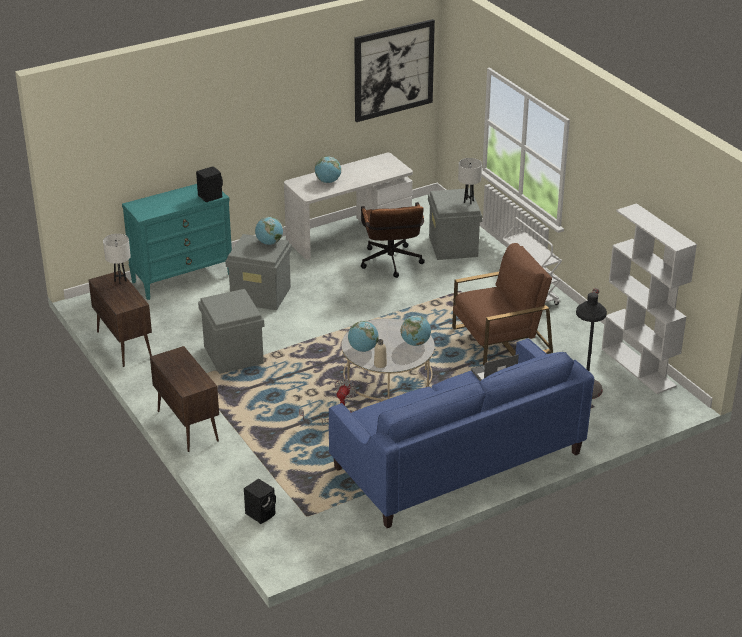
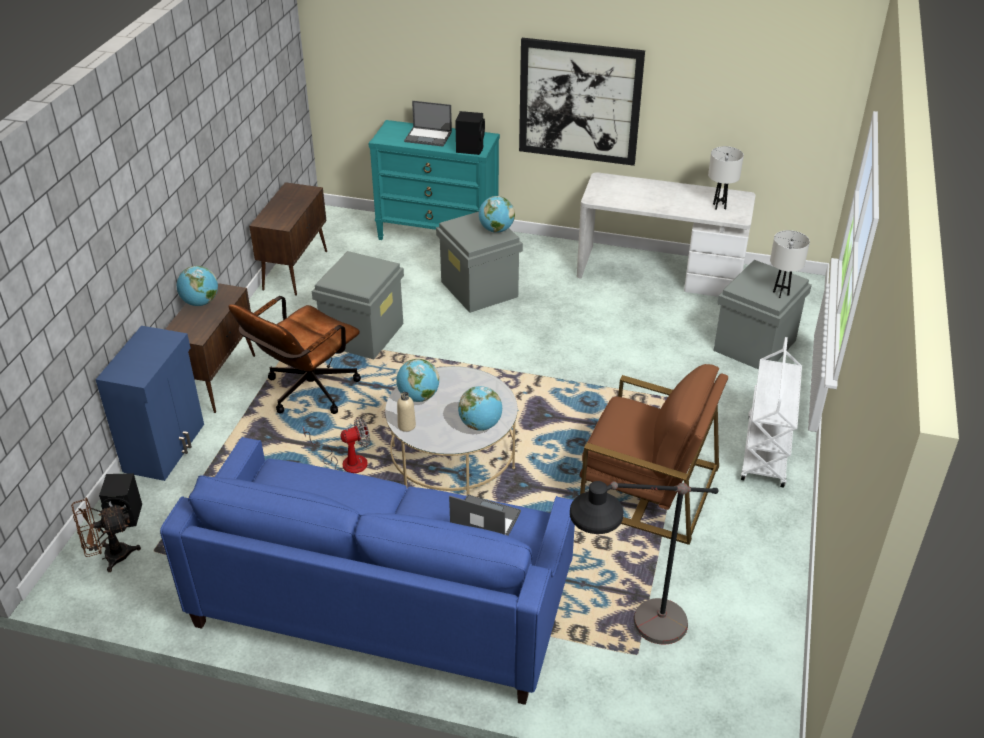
camera: 45 degrees right, 5 degrees up
white table lamp [103,234,131,284] -> white table lamp moved to [708,146,744,210]
globe [315,156,341,183] -> globe moved to [177,266,218,306]
picture [354,19,435,122] -> picture moved to [519,38,645,166]
brown office chair [361,202,425,278] -> brown office chair moved to [229,296,361,414]
white bookcase [602,203,697,394] -> none
none -> brown fan [71,498,141,572]
none -> blue cabinet [95,326,204,481]
none -> laptop [404,101,452,147]

